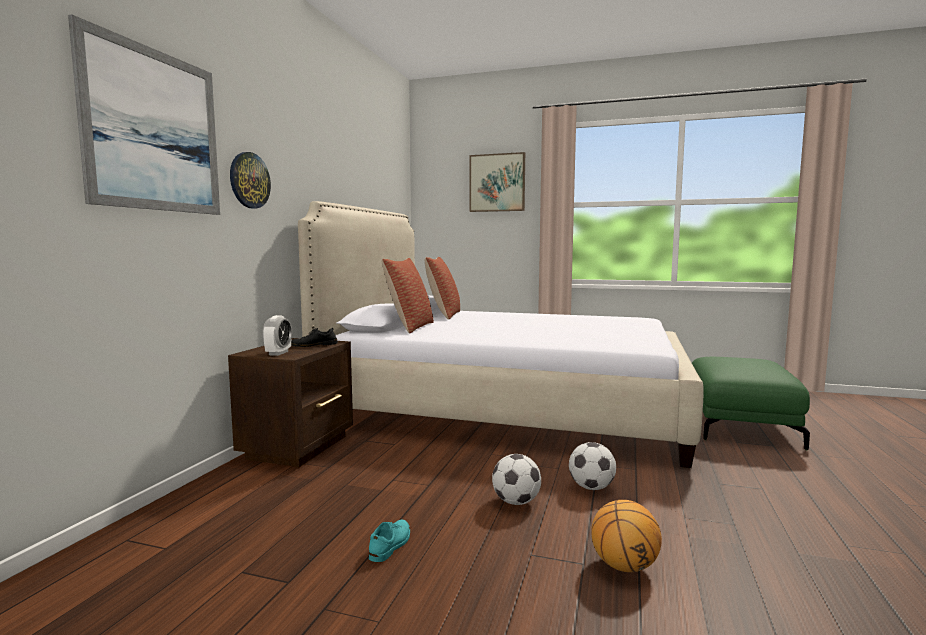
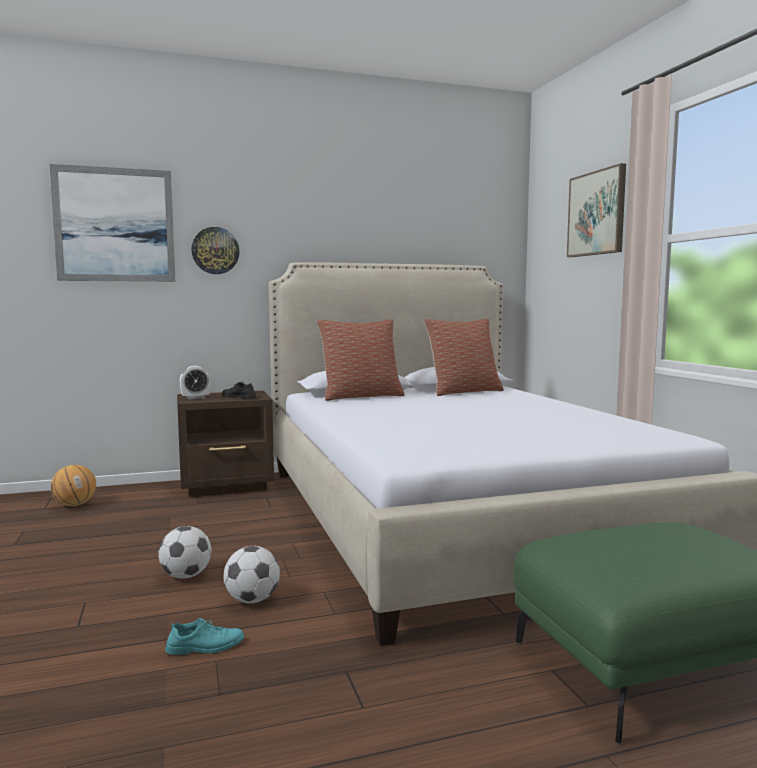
camera: 55 degrees right, 0 degrees up
turquoise shoe [369,520,410,562] -> turquoise shoe moved to [165,618,244,655]
basketball [591,500,662,572] -> basketball moved to [51,465,96,506]

